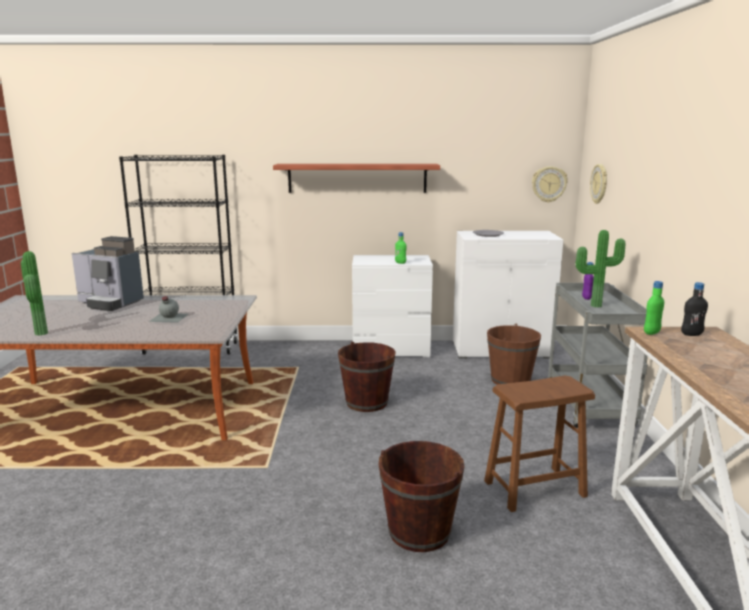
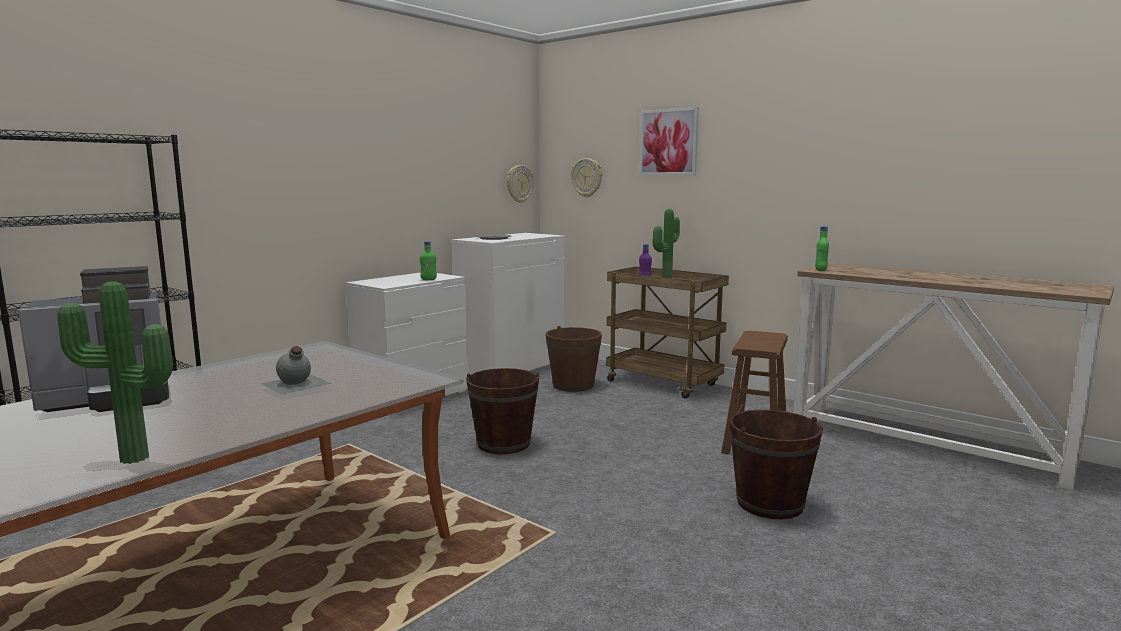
camera: 50 degrees left, 5 degrees down
shelf [273,164,440,193] -> none
grey cart [548,283,648,428] -> brown cart [606,266,729,398]
black bottle [681,282,708,336] -> none
none -> picture [639,107,699,175]

